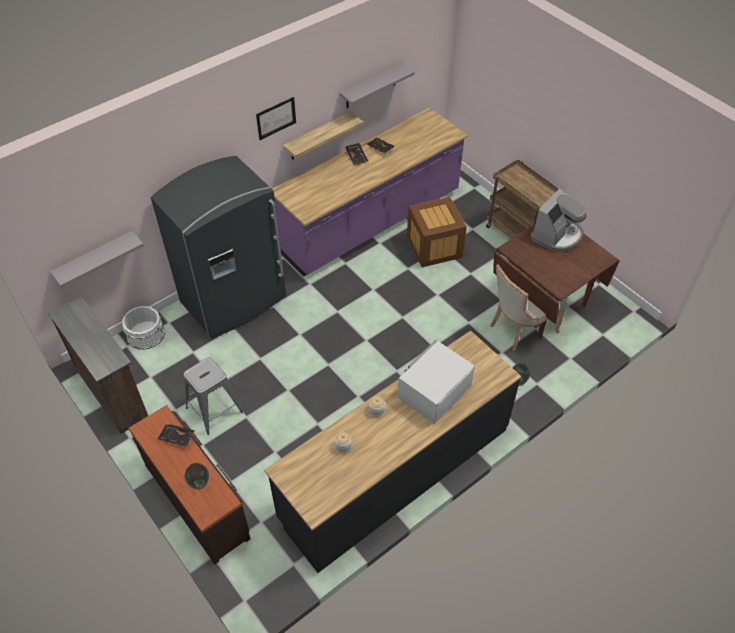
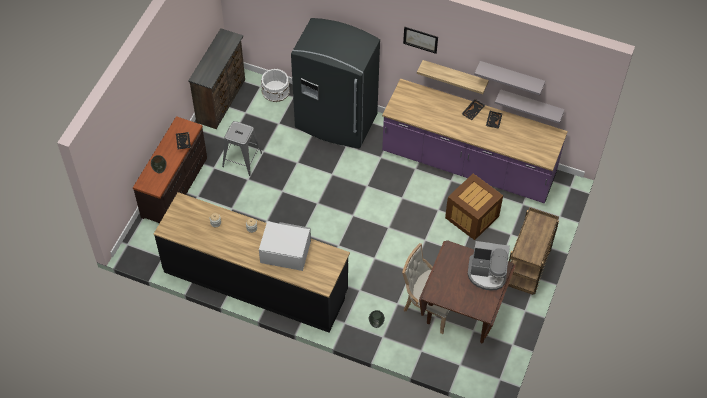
camera: 60 degrees right, 5 degrees up
grey shelf [50,231,144,288] -> grey shelf moved to [495,89,565,124]

